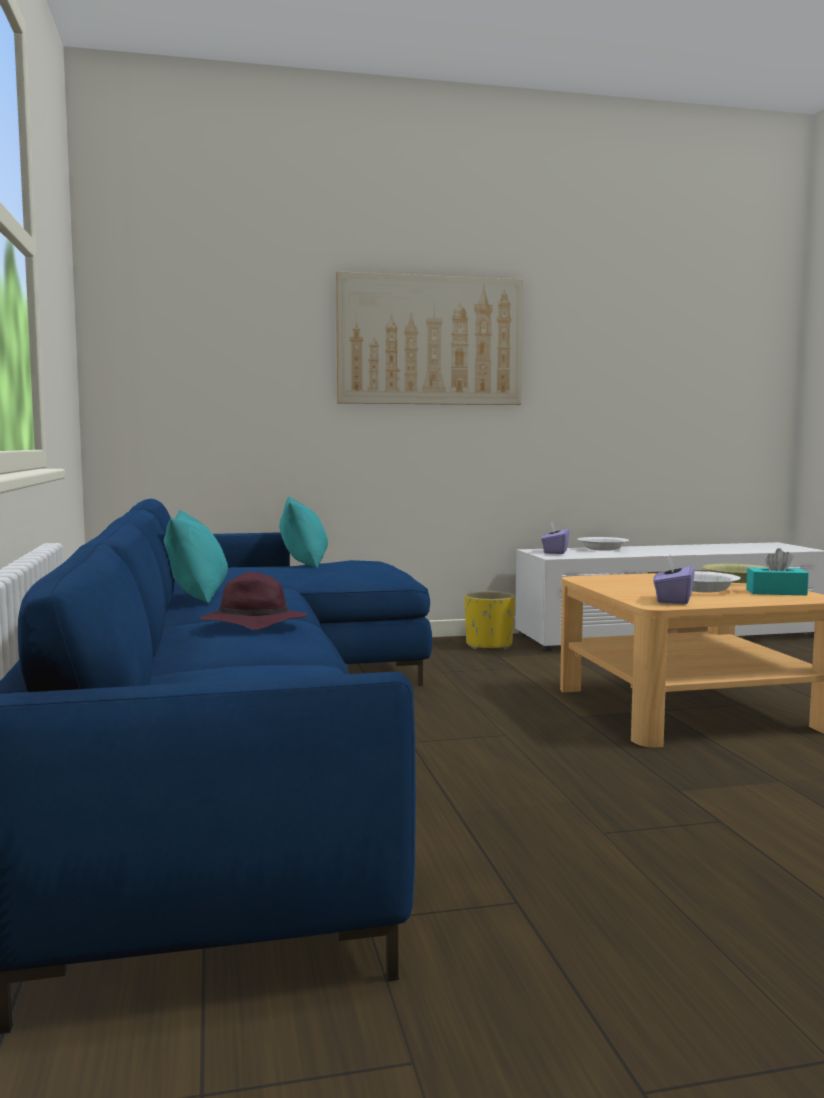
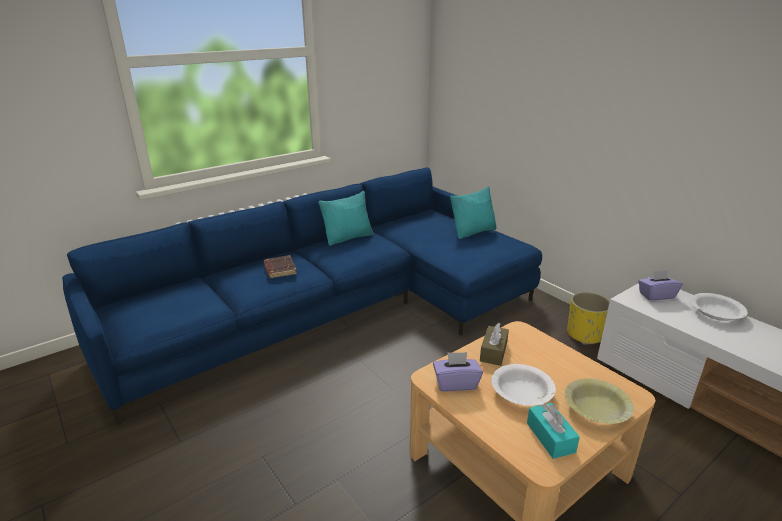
camera: 65 degrees right, 20 degrees up
purple hat [199,572,308,630] -> brown book [264,255,297,278]
picture [336,271,523,405] -> none
none -> brown tissue box [480,322,509,366]

